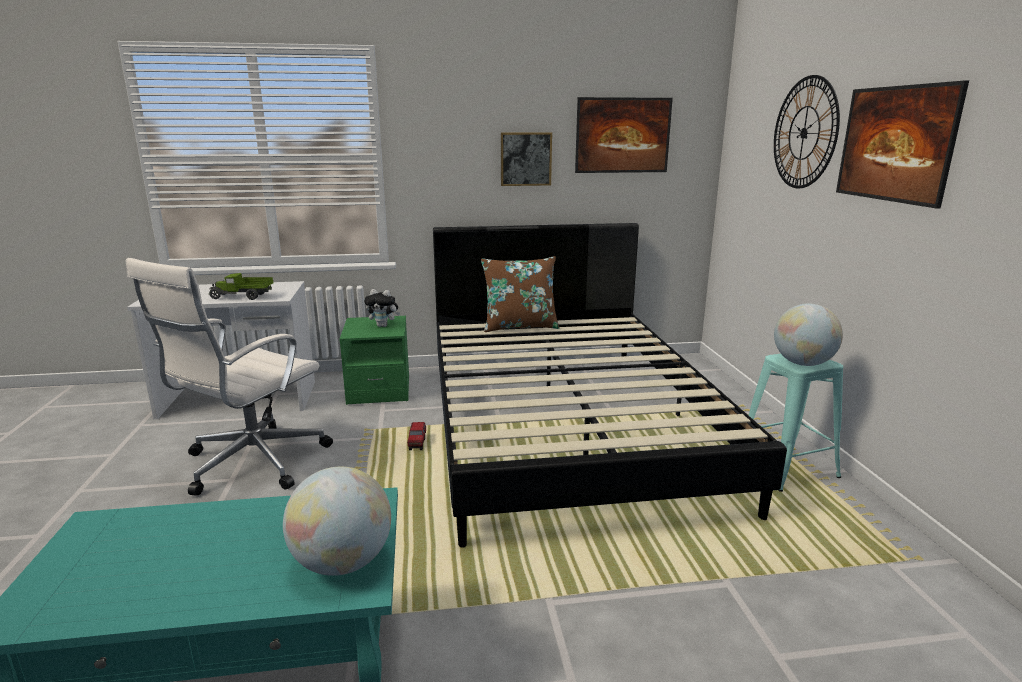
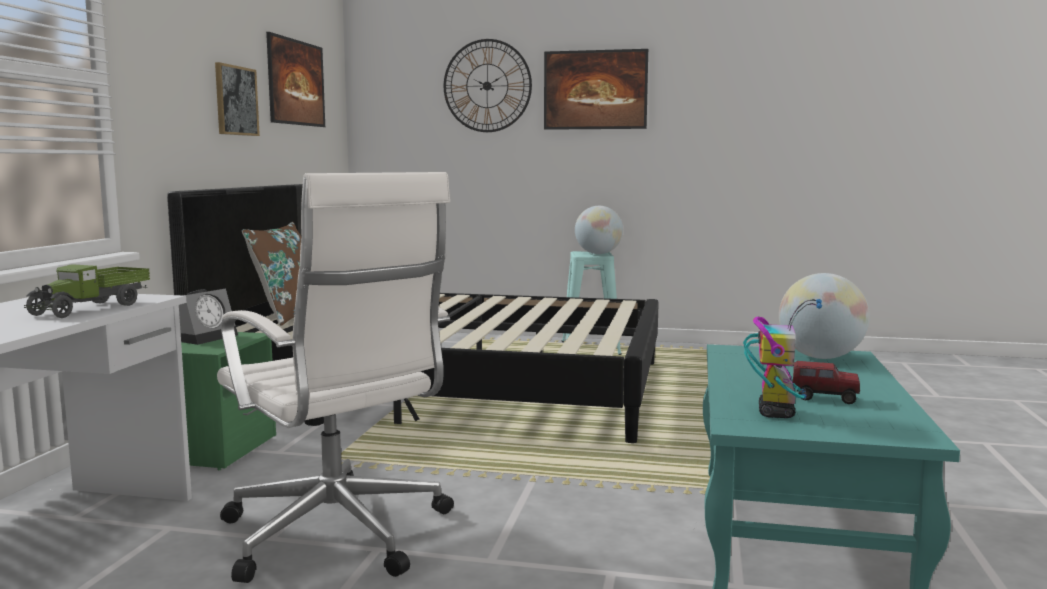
camera: 70 degrees left, 10 degrees down
plush toy [364,289,400,327] -> alarm clock [179,289,238,345]
toy truck [407,422,426,450] -> toy truck moved to [792,361,860,404]
none -> toy robot [743,299,822,418]

